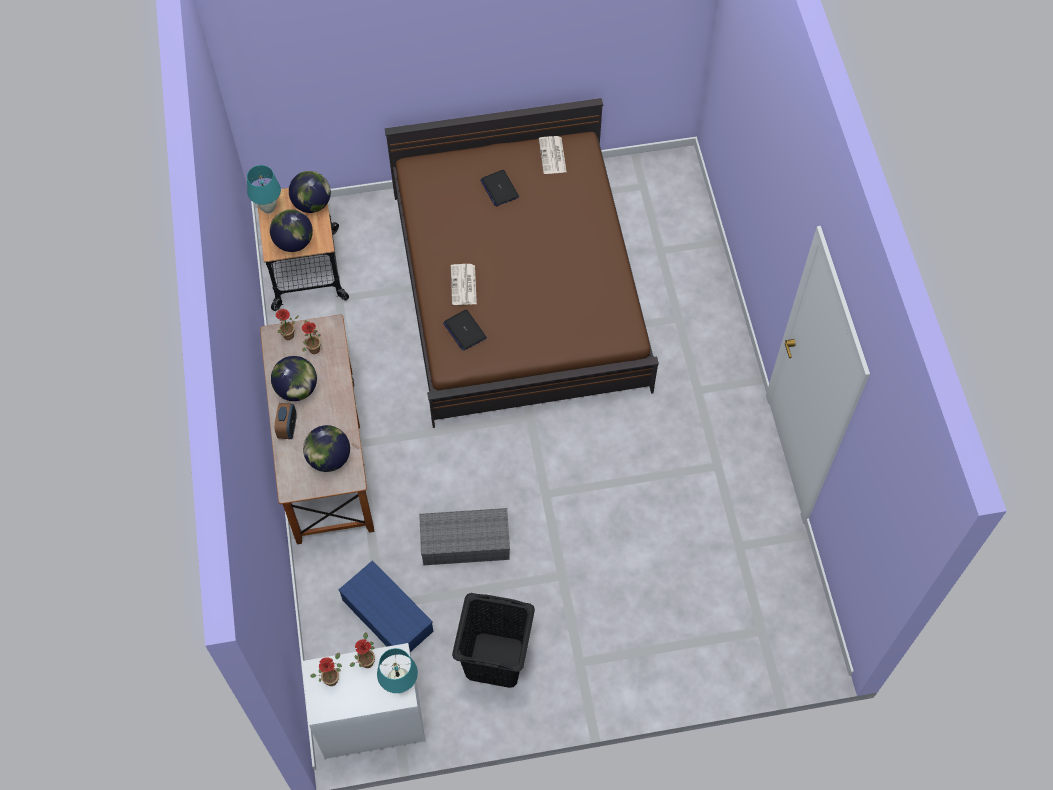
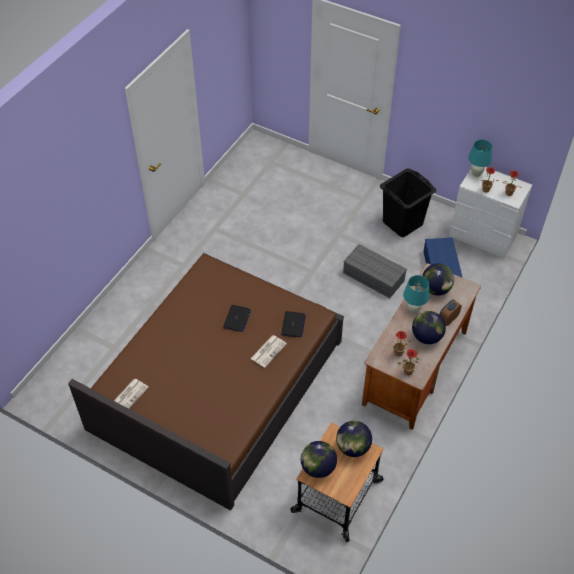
camera: 140 degrees left, 10 degrees down
turquoise table lamp [247,165,281,214] -> turquoise table lamp moved to [403,275,430,314]
laptop [480,170,519,206] -> laptop moved to [223,305,251,332]

